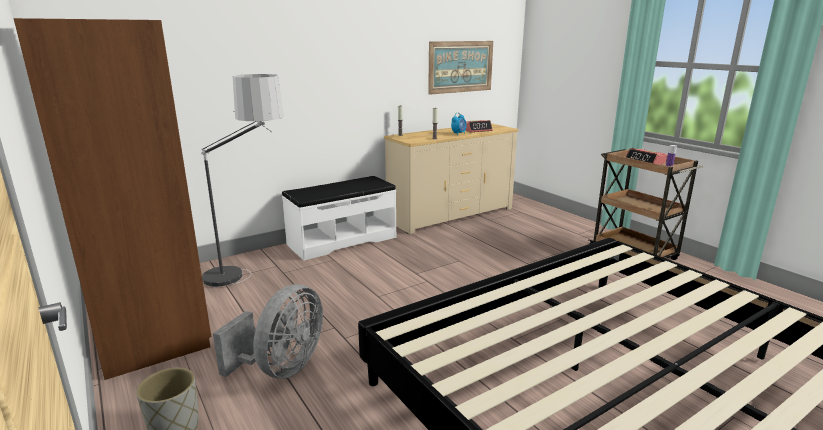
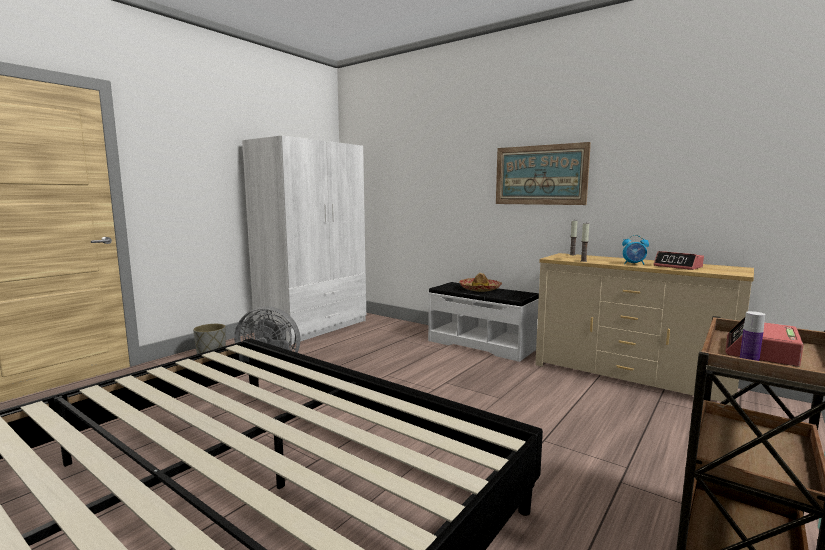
camera: 70 degrees right, 10 degrees down
brown wardrobe [14,18,211,380] -> white wardrobe [242,135,366,345]
floor lamp [201,74,284,288] -> none
picture [428,41,493,95] -> picture moved to [496,142,591,205]
none -> hat [459,273,502,292]

